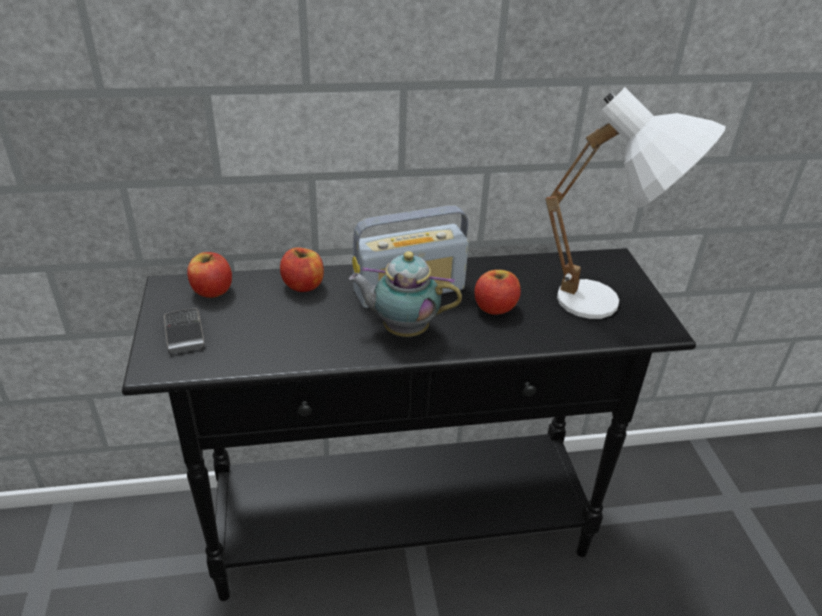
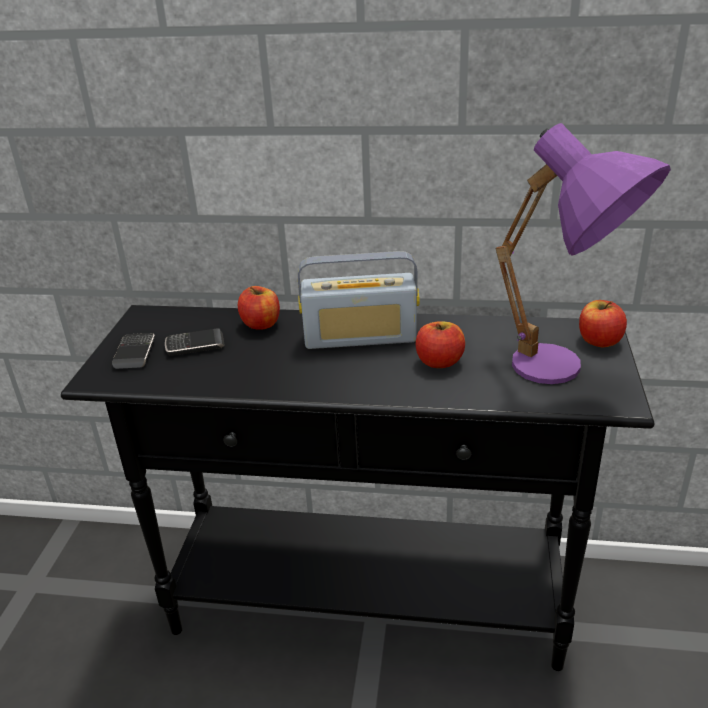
camera: 20 degrees right, 5 degrees down
apple [187,252,232,298] -> apple moved to [579,300,627,347]
teapot [349,251,462,337] -> none
white table lamp [545,87,726,319] -> purple table lamp [495,123,671,384]
none -> phone [165,328,225,356]

